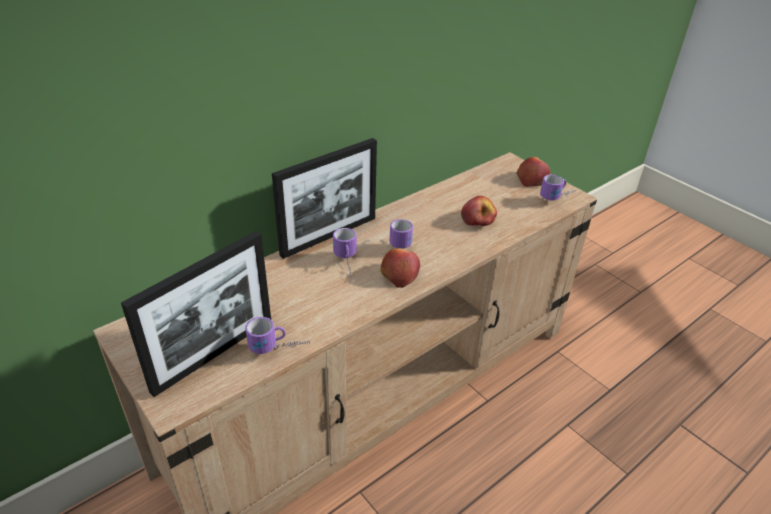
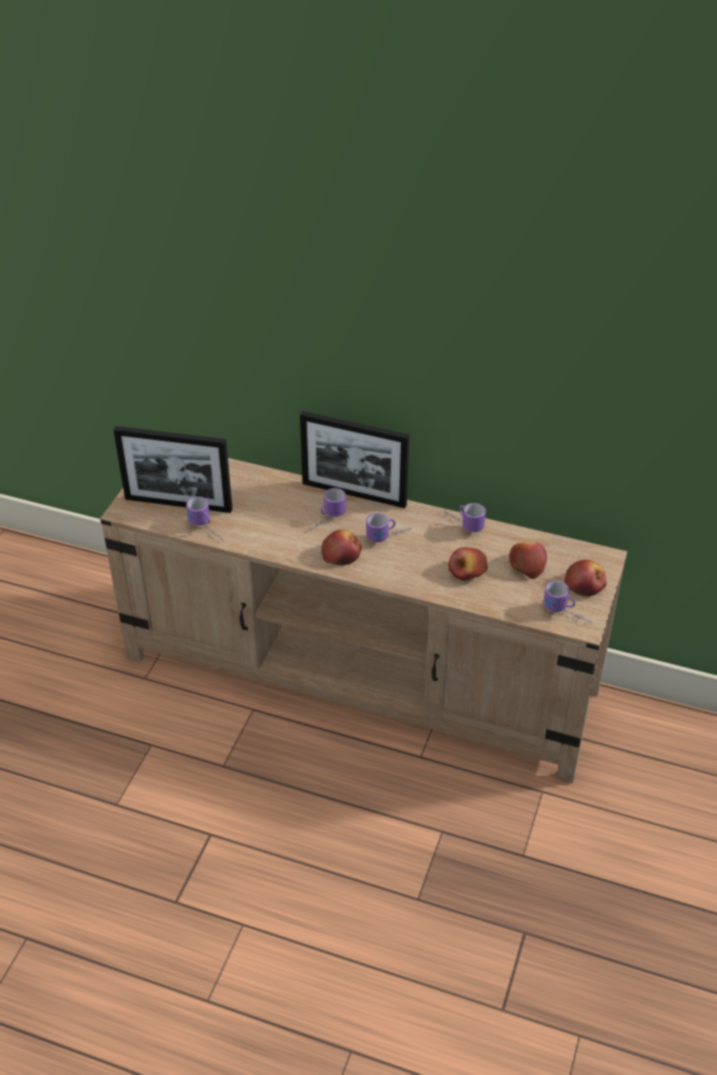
camera: 60 degrees right, 5 degrees up
none -> mug [444,503,486,532]
none -> apple [509,542,547,579]

